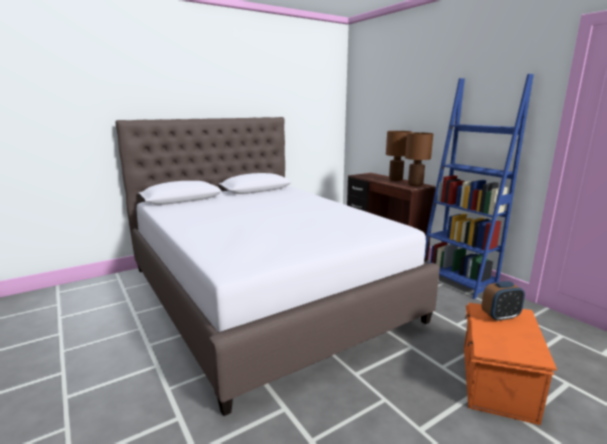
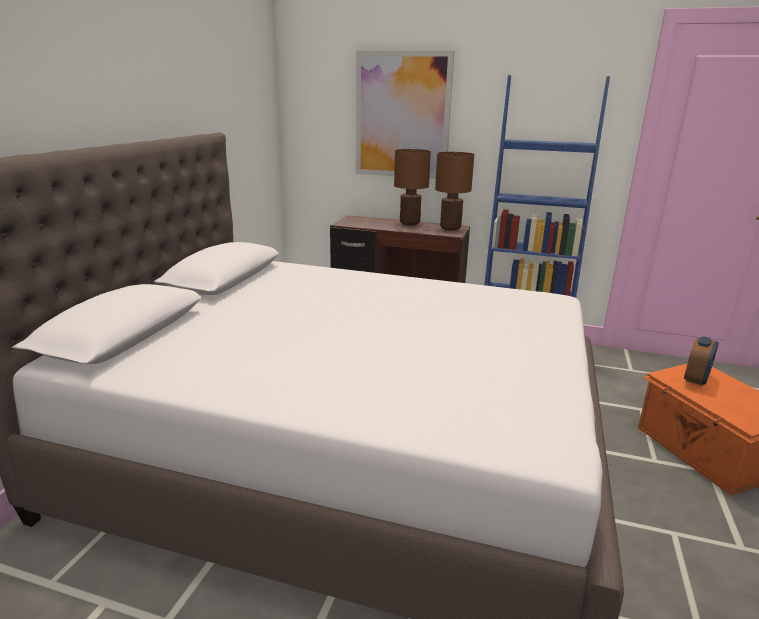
camera: 40 degrees left, 5 degrees up
none -> picture [356,50,454,179]

